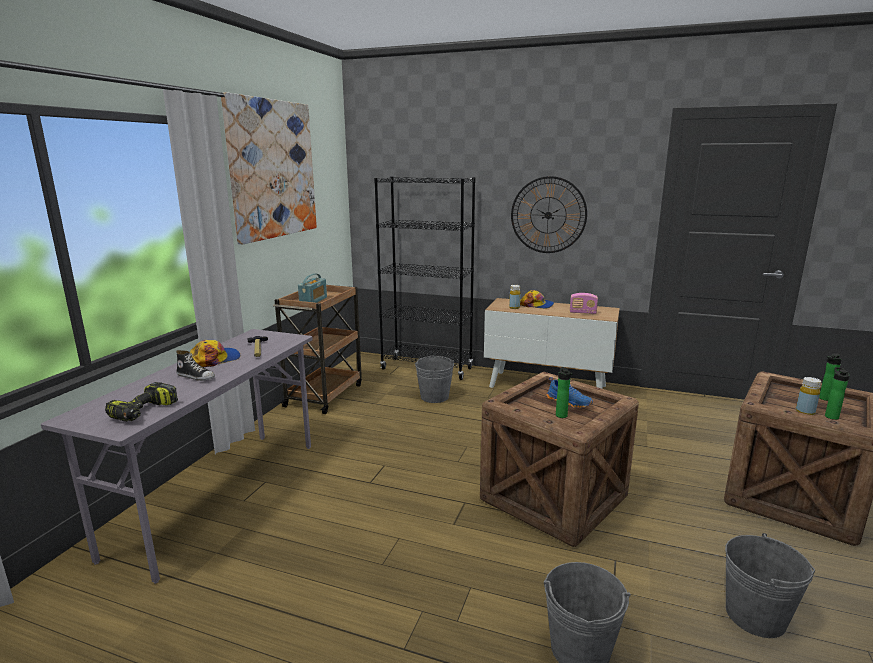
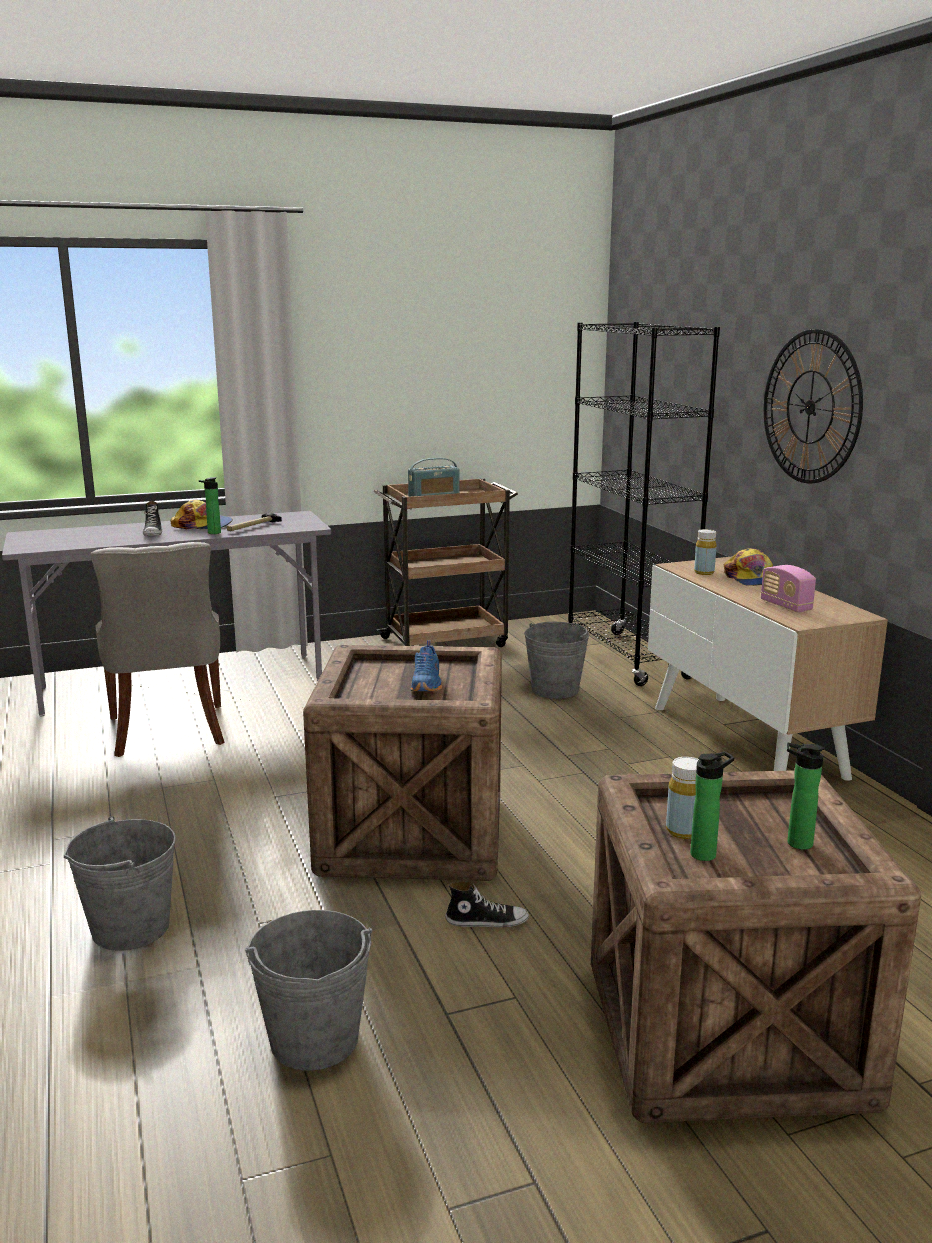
camera: 50 degrees right, 0 degrees up
power drill [105,382,178,422] -> none
picture [221,92,317,244] -> none
bottle [556,367,572,418] -> bottle moved to [199,477,221,534]
none -> grey chair [91,542,224,757]
none -> shoe [445,881,529,927]

